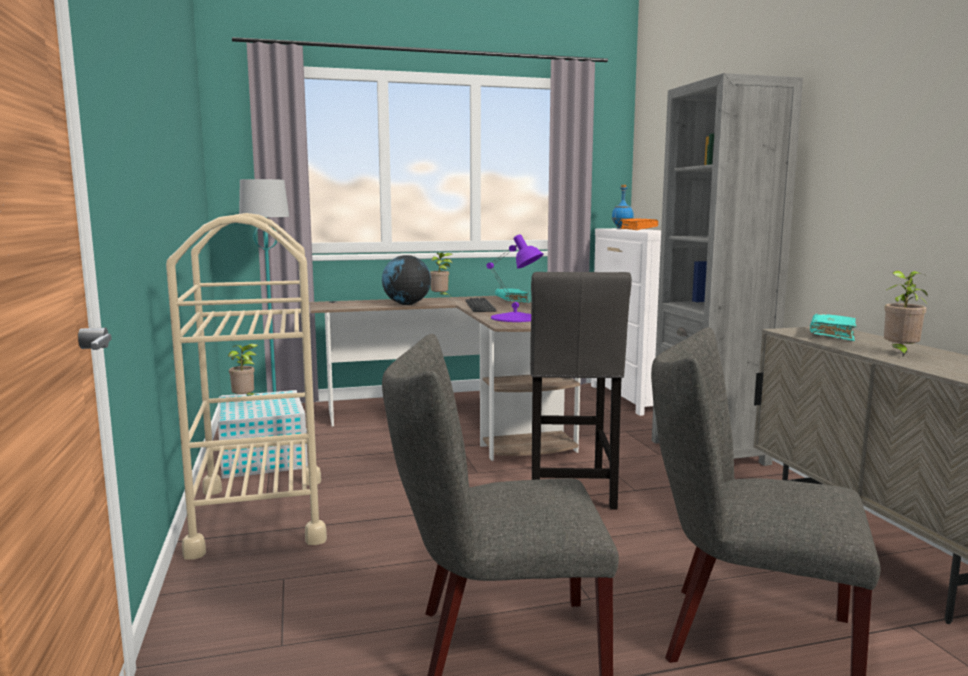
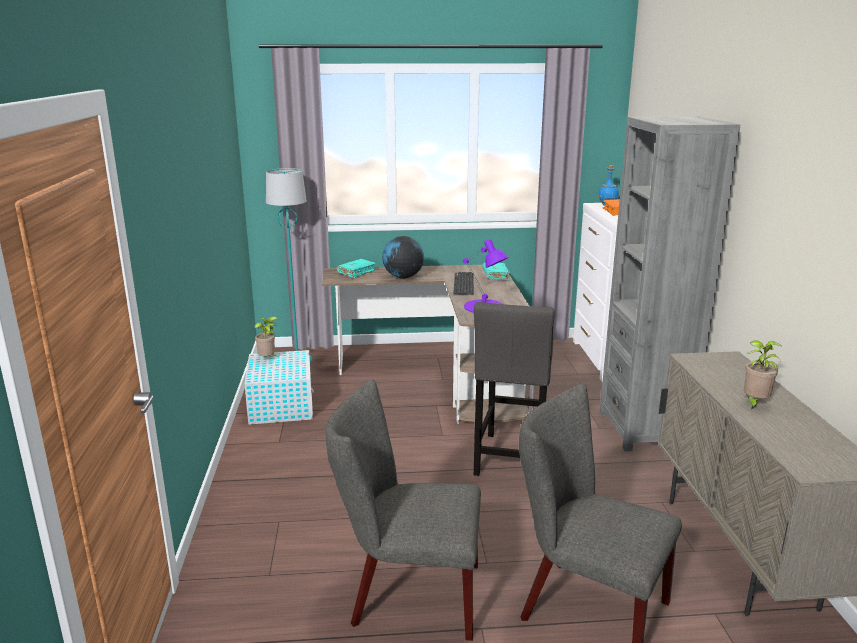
camera: 10 degrees right, 10 degrees up
beige cart [166,213,327,560] -> none
potted plant [430,253,453,295] -> none
turquoise book [810,314,857,341] -> turquoise book moved to [337,259,376,278]

